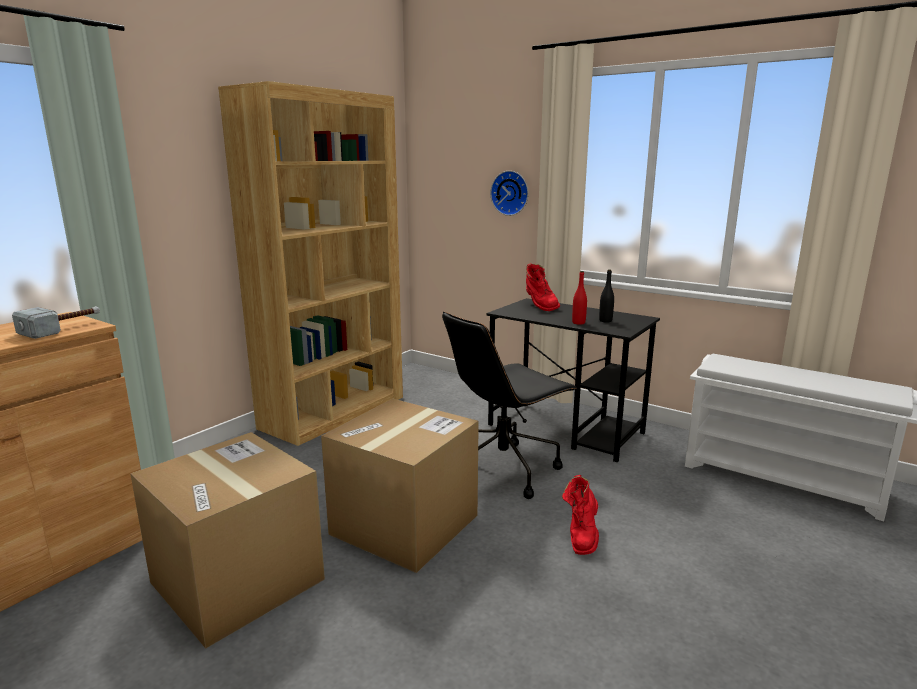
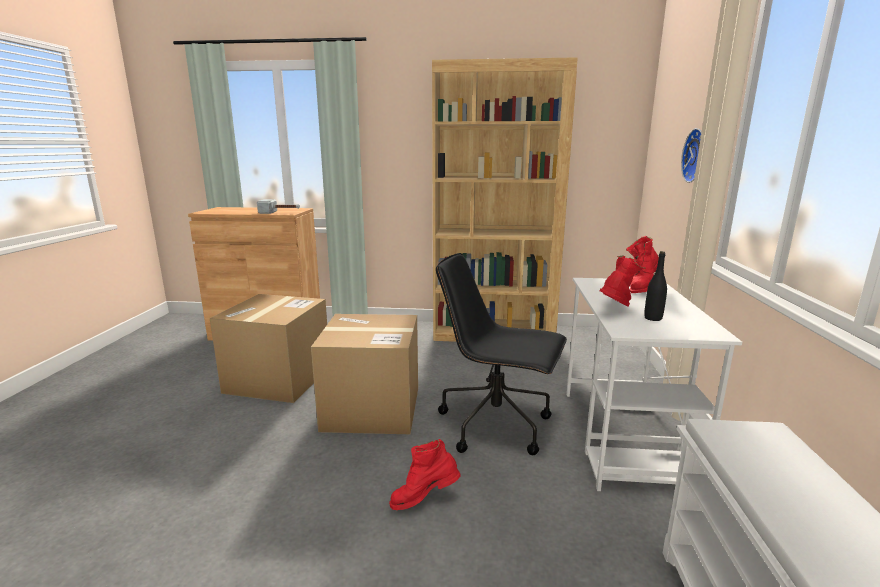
camera: 60 degrees right, 0 degrees up
black desk [486,298,660,462] -> white desk [566,278,742,491]
red bottle [572,271,587,325] -> red boot [599,255,646,307]

